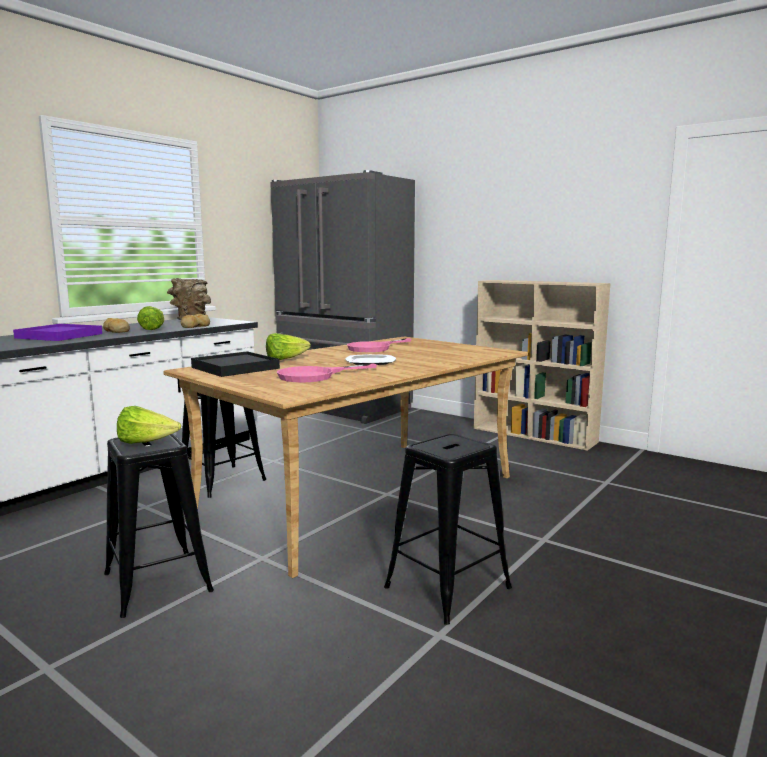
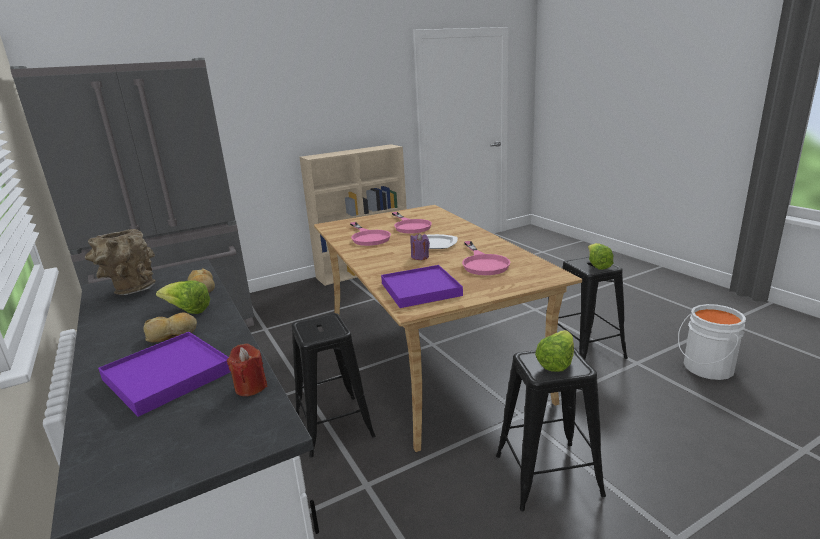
camera: 65 degrees left, 10 degrees up
black tray [191,351,280,377] -> purple tray [381,265,463,308]
lettuce [266,333,311,360] -> lettuce moved to [588,243,613,270]
none -> red candle [227,343,267,396]
none -> pink frying pan [392,212,432,234]
none -> purple candle [410,233,430,260]
none -> white bucket [678,304,746,380]

